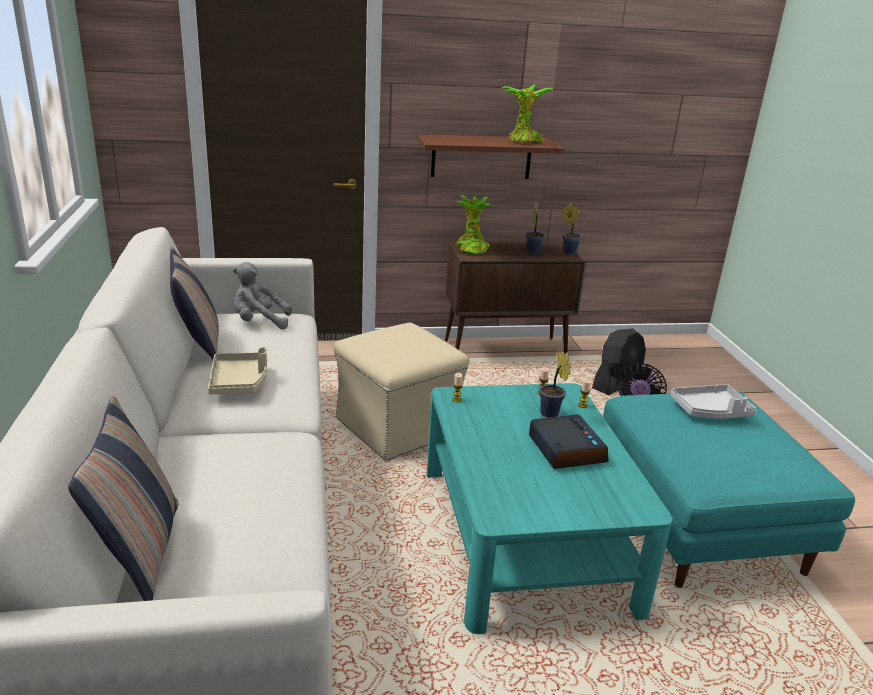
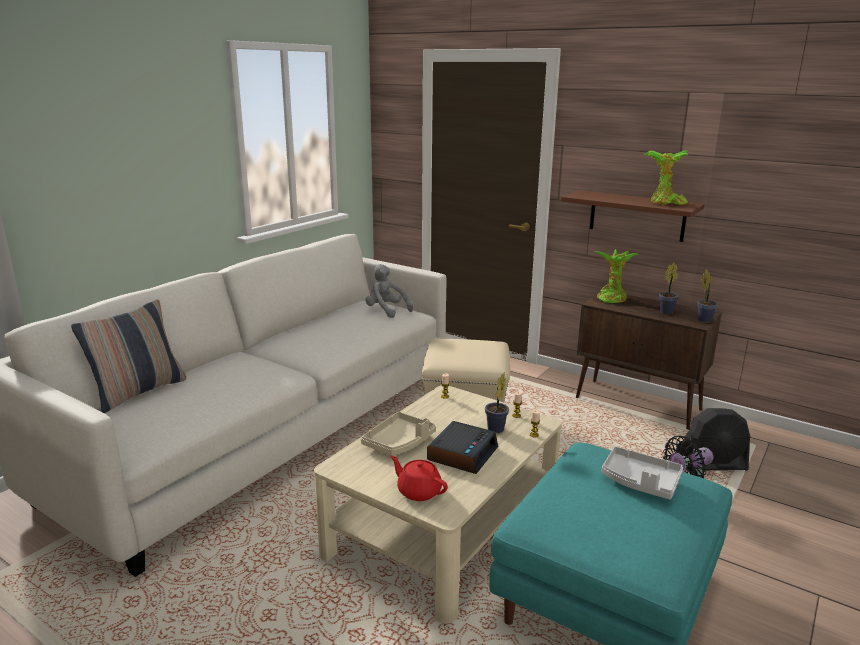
camera: 45 degrees right, 5 degrees down
pillow [170,246,219,360] -> none
beige tray [208,347,267,394] -> beige tray moved to [361,412,436,455]
turquoise coffee table [427,383,673,634] -> beige coffee table [314,385,562,624]
none -> red teapot [390,456,448,501]

